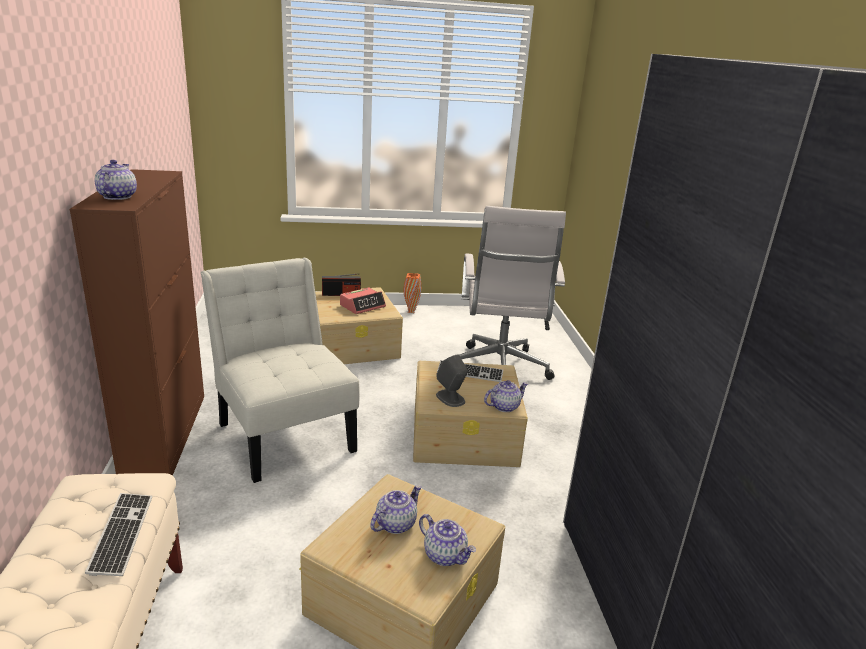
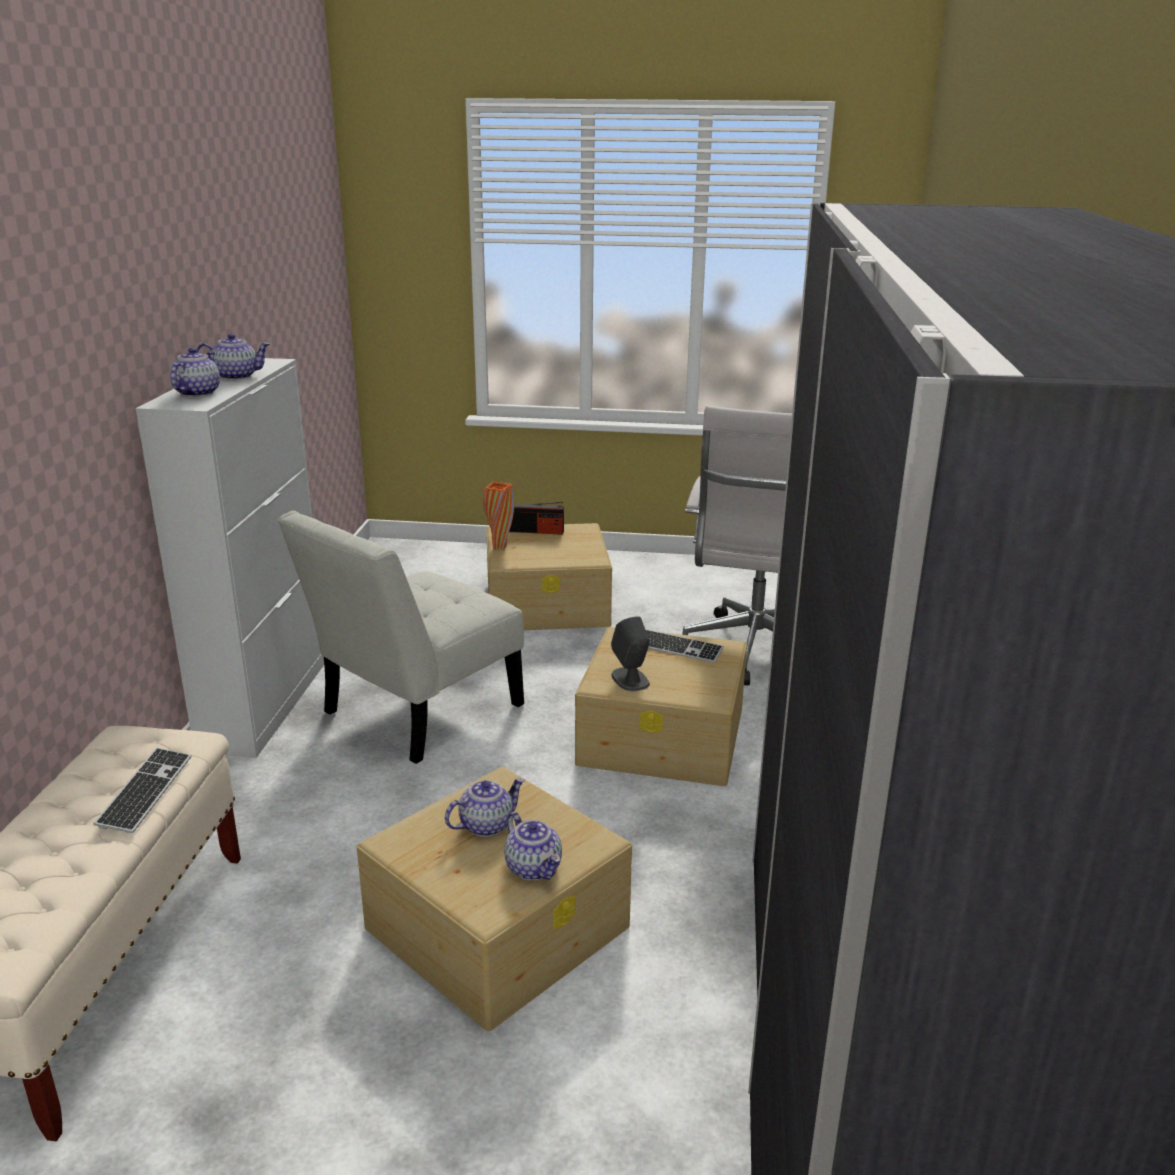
camera: 15 degrees right, 0 degrees up
brown cabinet [70,169,204,476] -> white cabinet [135,358,324,758]
white chair [201,258,360,483] -> white chair turned 120 degrees counterclockwise [278,511,524,764]
alarm clock [340,288,386,314] -> none
orange vase [403,273,421,313] -> orange vase moved to [483,482,514,550]
teapot [484,380,529,412] -> teapot moved to [196,333,270,380]

